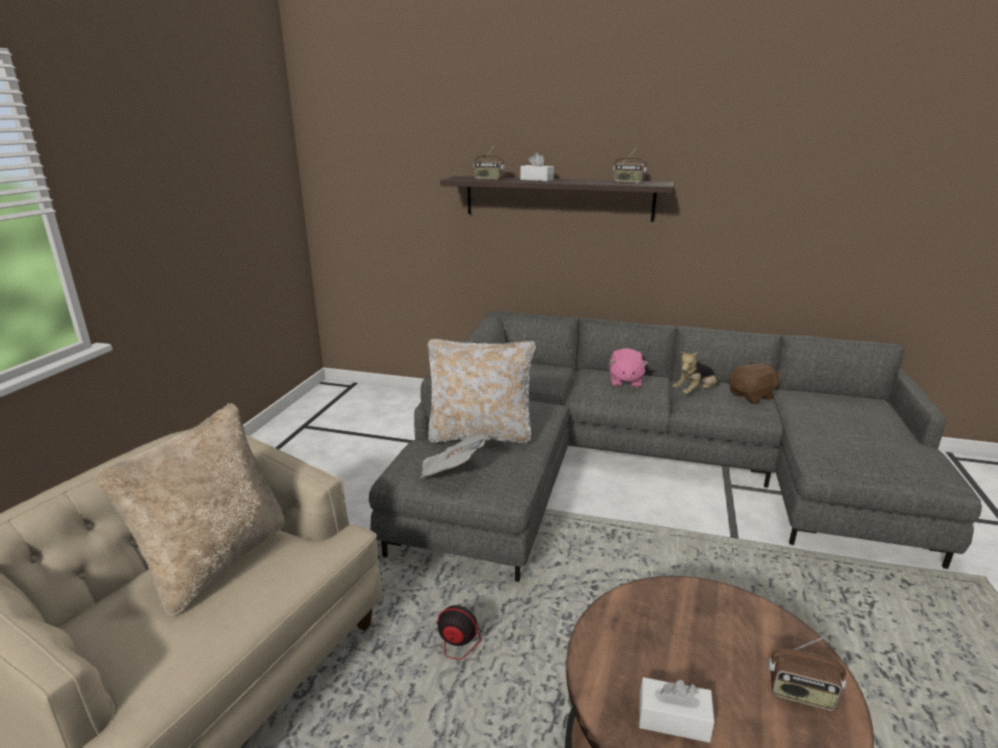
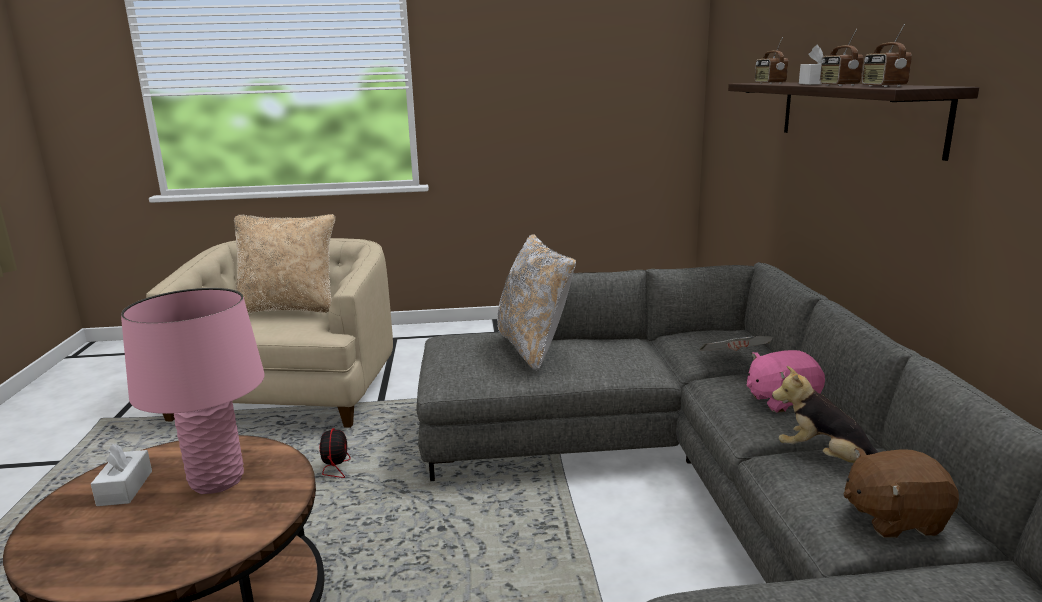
camera: 70 degrees right, 5 degrees down
newspaper [420,434,485,478] -> newspaper moved to [699,336,773,351]
brown plush toy [729,362,782,404] -> brown plush toy turned 135 degrees clockwise [844,448,959,538]
radio [768,636,846,711] -> radio moved to [820,29,863,86]
none -> pink table lamp [121,288,265,494]

